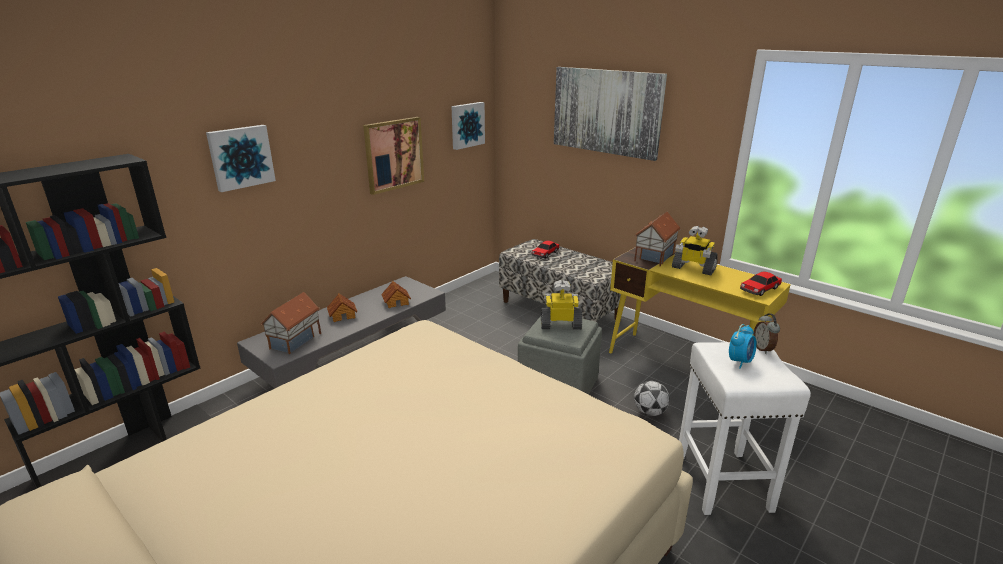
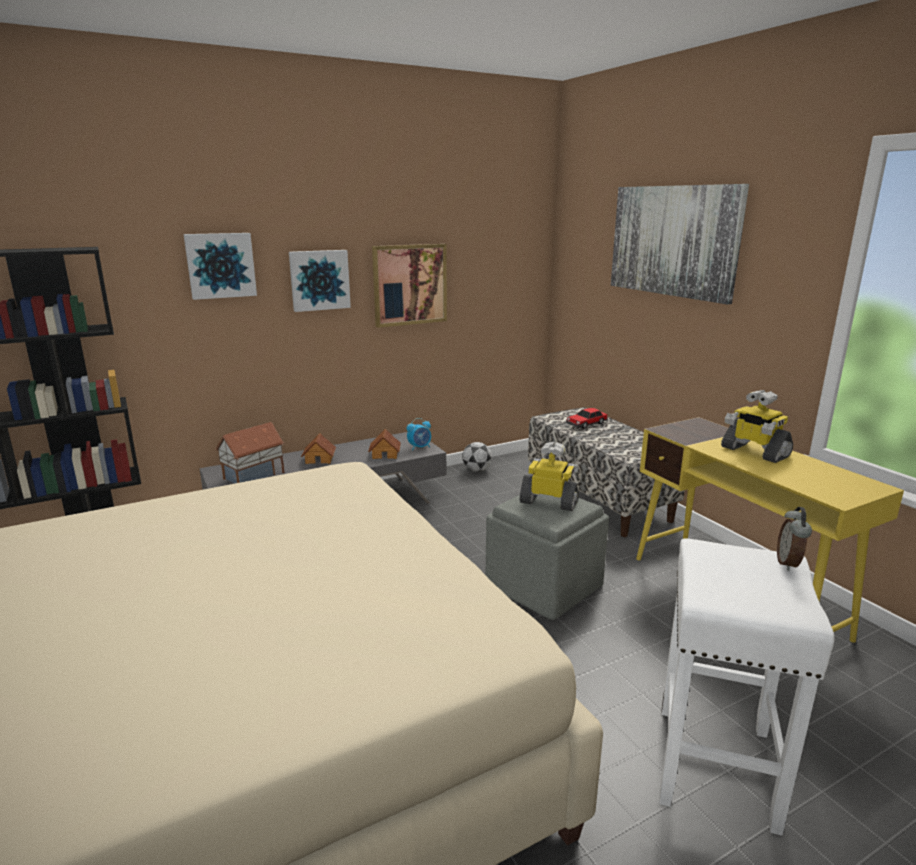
camera: 20 degrees right, 5 degrees down
picture [451,102,485,150] -> picture moved to [289,250,351,312]
toy house [634,212,681,266] -> none
football [634,381,670,416] -> football moved to [462,442,492,472]
alarm clock [729,324,757,369] -> alarm clock moved to [407,418,431,451]
toy car [740,271,782,296] -> none

